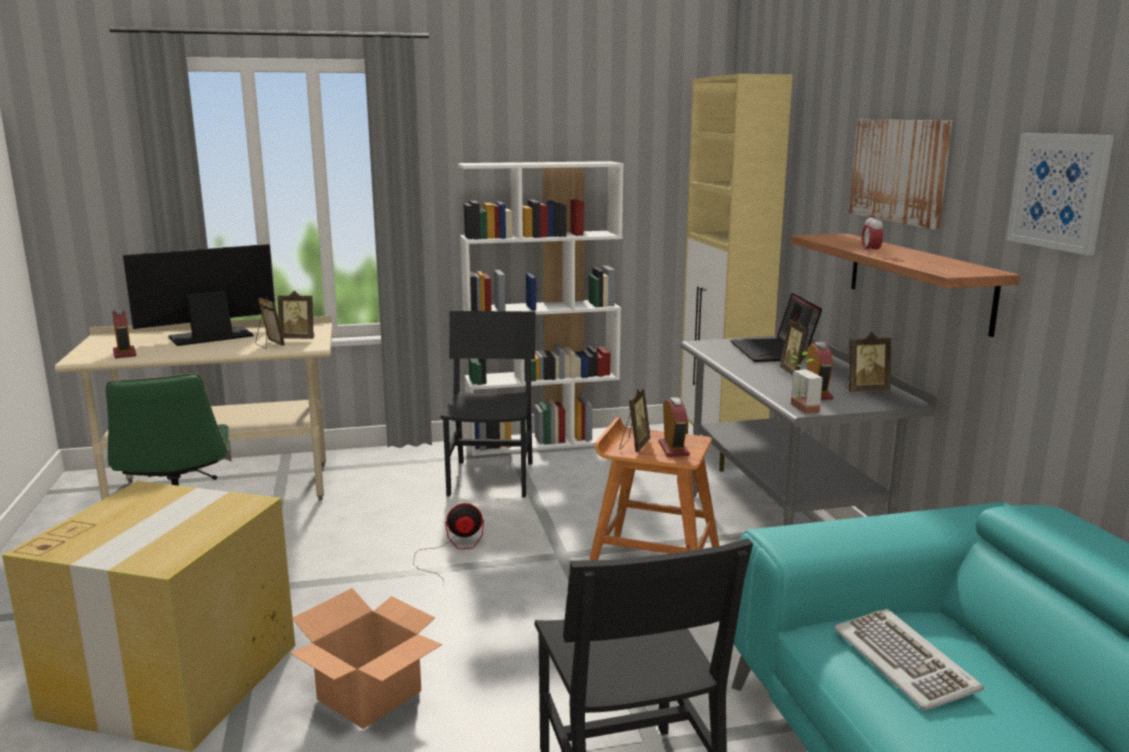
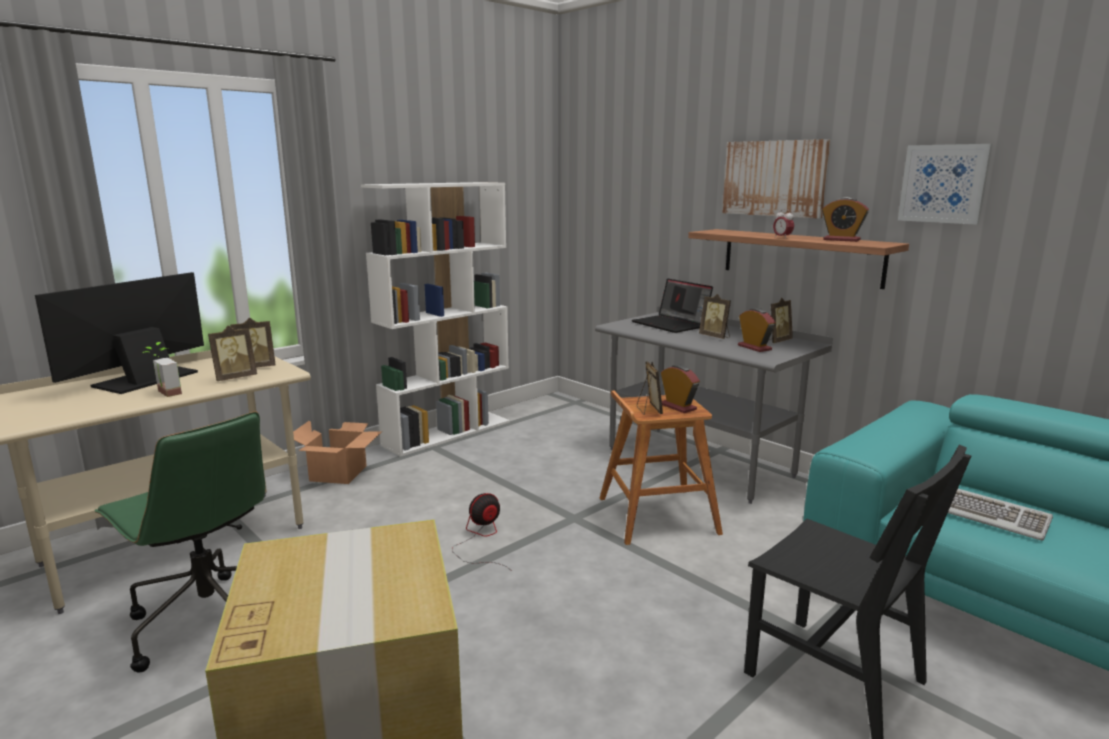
camera: 30 degrees left, 0 degrees up
alarm clock [112,309,136,358] -> alarm clock moved to [822,197,869,242]
picture frame [255,296,285,349] -> picture frame turned 120 degrees clockwise [208,326,257,381]
cardboard box [290,588,442,729] -> cardboard box moved to [293,421,382,484]
black chair [440,311,535,498] -> none
beige cabinet [680,74,793,472] -> none
potted plant [790,352,823,414] -> potted plant moved to [143,342,182,397]

